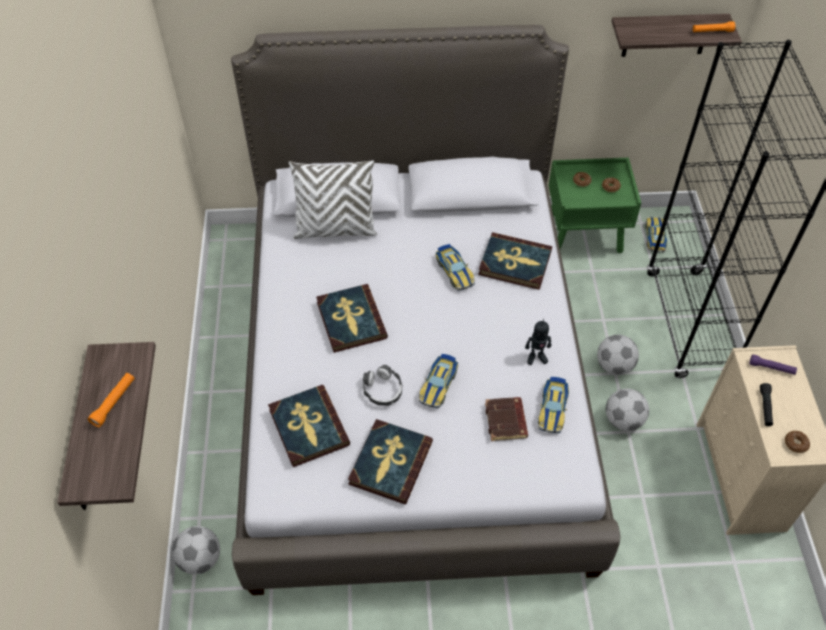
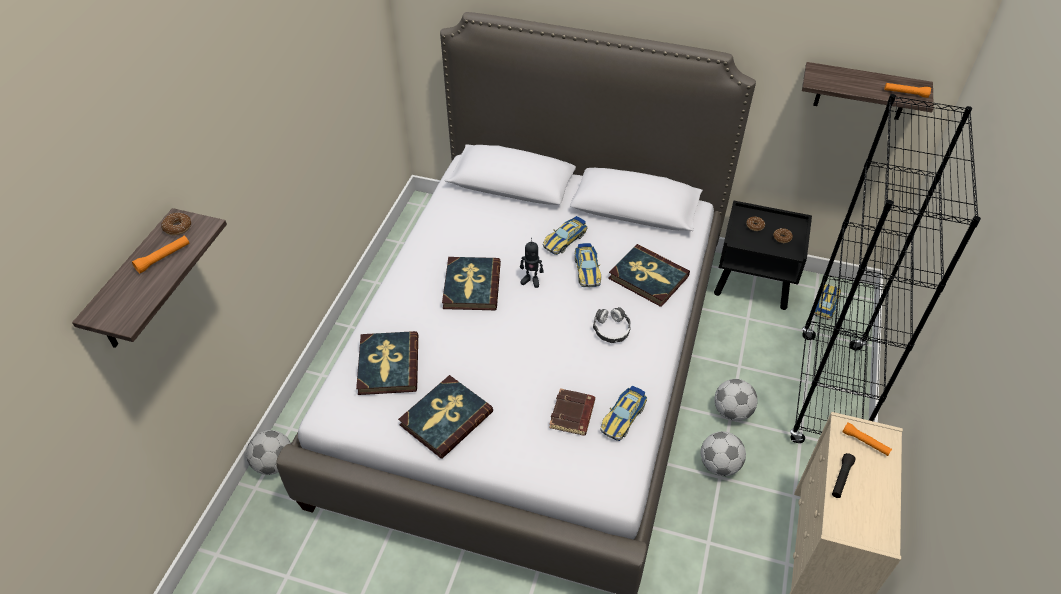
camera: 20 degrees right, 5 degrees down
white pillow [289,160,377,239] -> none
headphones [363,365,403,406] -> headphones moved to [593,307,631,343]
toy car [419,354,458,408] -> toy car moved to [543,216,588,255]
toy robot [525,319,552,365] -> toy robot moved to [520,238,544,288]
green nightstand [549,158,641,253] -> black nightstand [714,201,812,310]
purple flashlight [749,354,797,375] -> orange flashlight [842,422,892,456]
donut [785,431,810,453] -> donut moved to [161,213,191,235]

